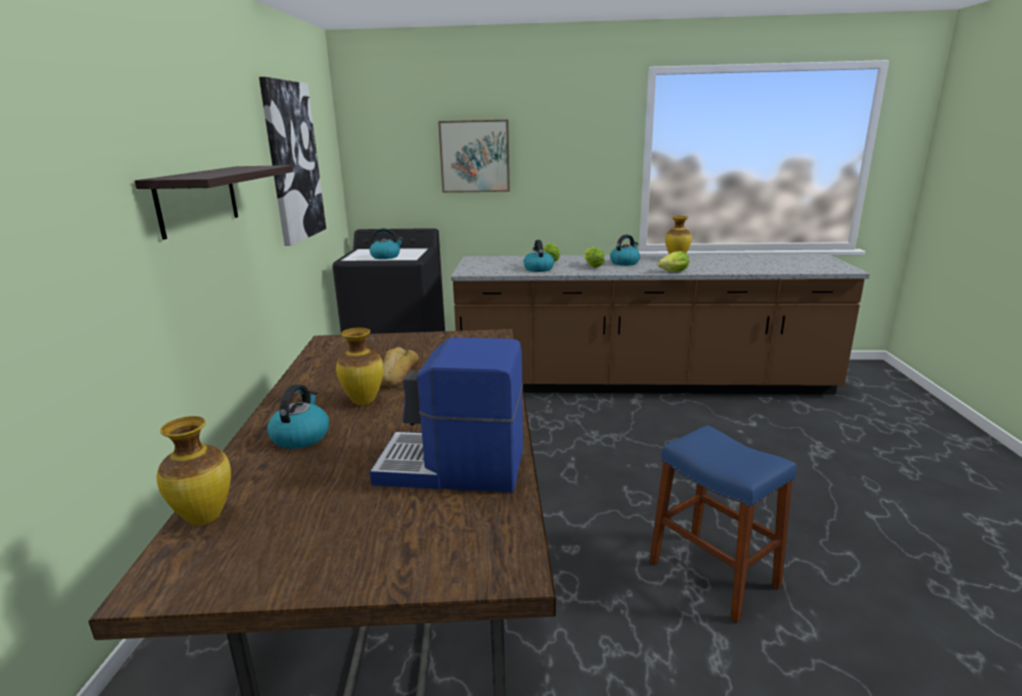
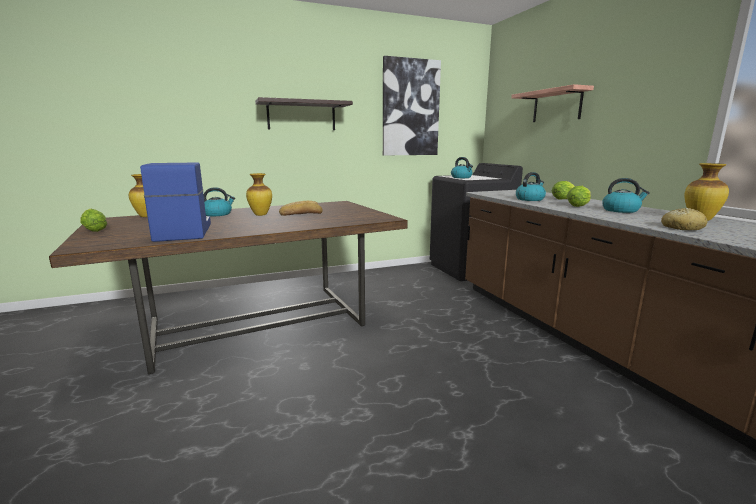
camera: 65 degrees right, 5 degrees down
picture [438,120,510,193] -> shelf [511,84,594,122]
blue stool [649,425,797,623] -> none
lettuce [657,251,689,272] -> lettuce moved to [80,209,107,232]
none -> bread [661,208,707,230]

